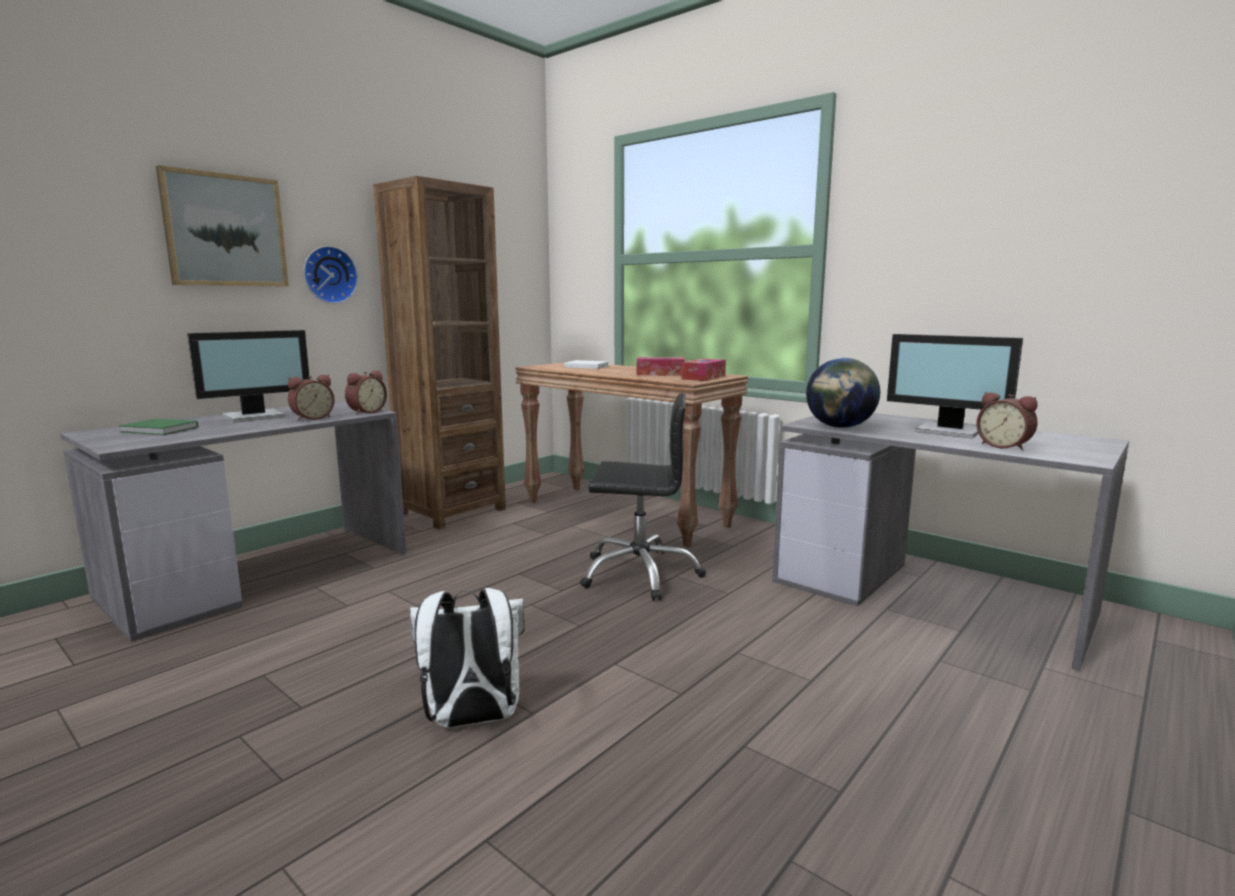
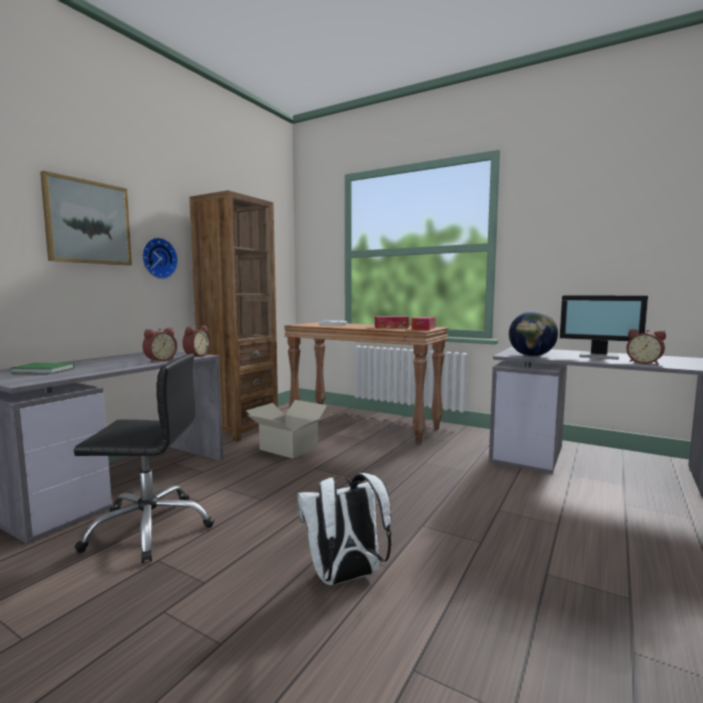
camera: 10 degrees left, 5 degrees down
monitor [187,330,310,422] -> none
black office chair [580,393,706,601] -> black office chair moved to [74,354,215,563]
none -> cardboard box [246,400,331,459]

